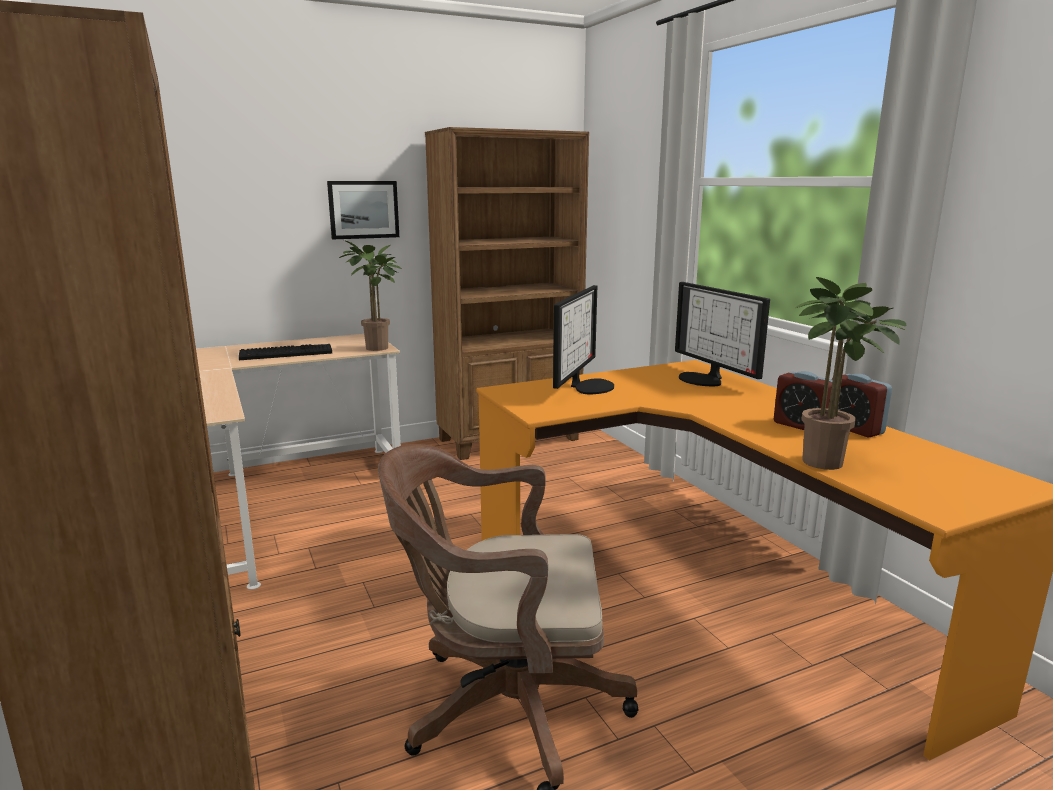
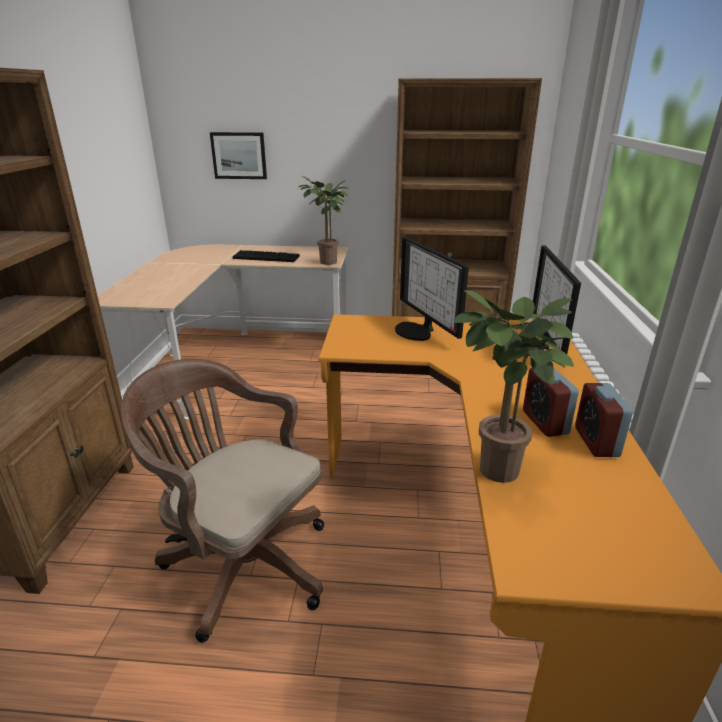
camera: 30 degrees right, 10 degrees up
picture [327,181,399,239] -> picture moved to [210,132,267,179]
monitor [553,285,614,394] -> monitor turned 105 degrees clockwise [395,237,469,341]

